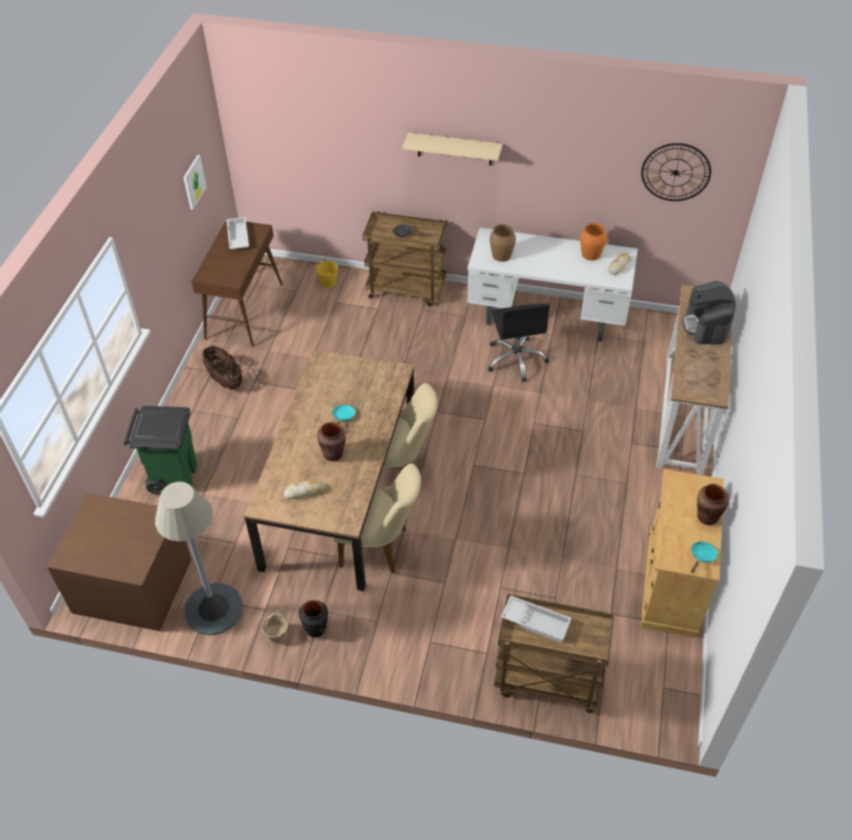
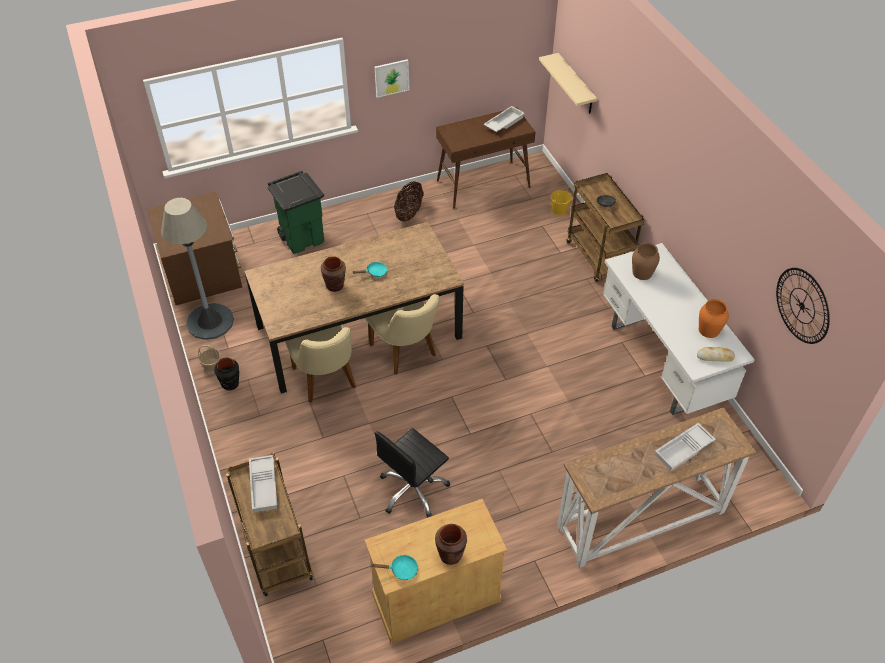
camera: 55 degrees right, 0 degrees up
picture [183,155,207,210] -> picture moved to [375,59,409,98]
bread [284,481,325,499] -> none
beige shelf [402,132,502,165] -> beige shelf moved to [539,53,597,114]
black office chair [487,303,550,382] -> black office chair moved to [374,428,450,518]
coffee machine [682,281,736,345] -> white tray [655,423,716,471]

